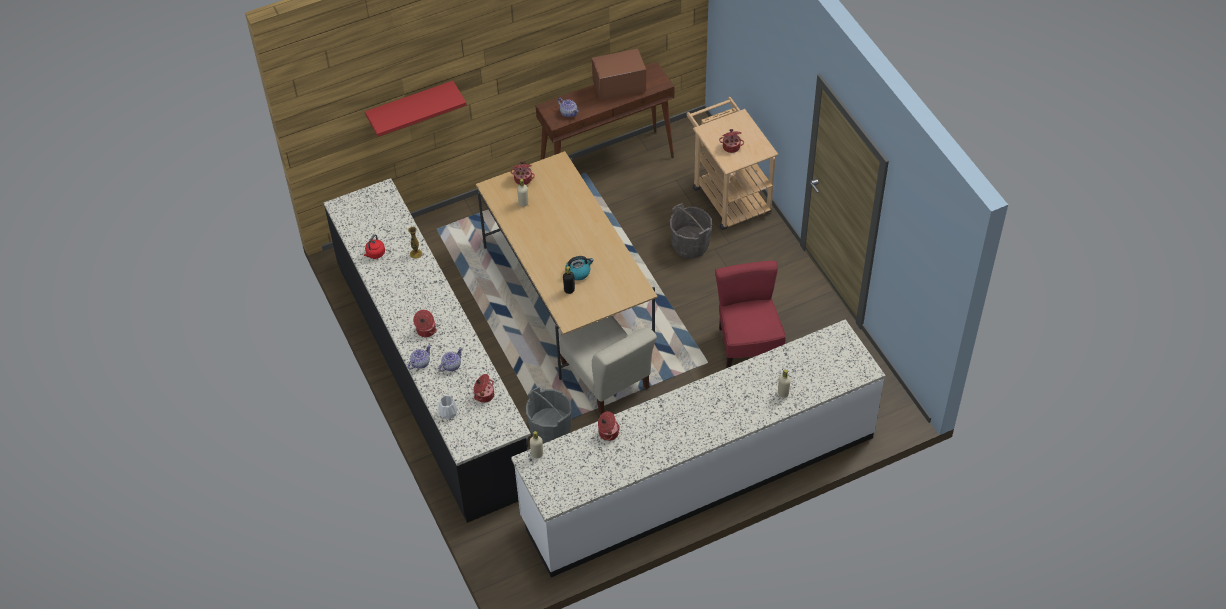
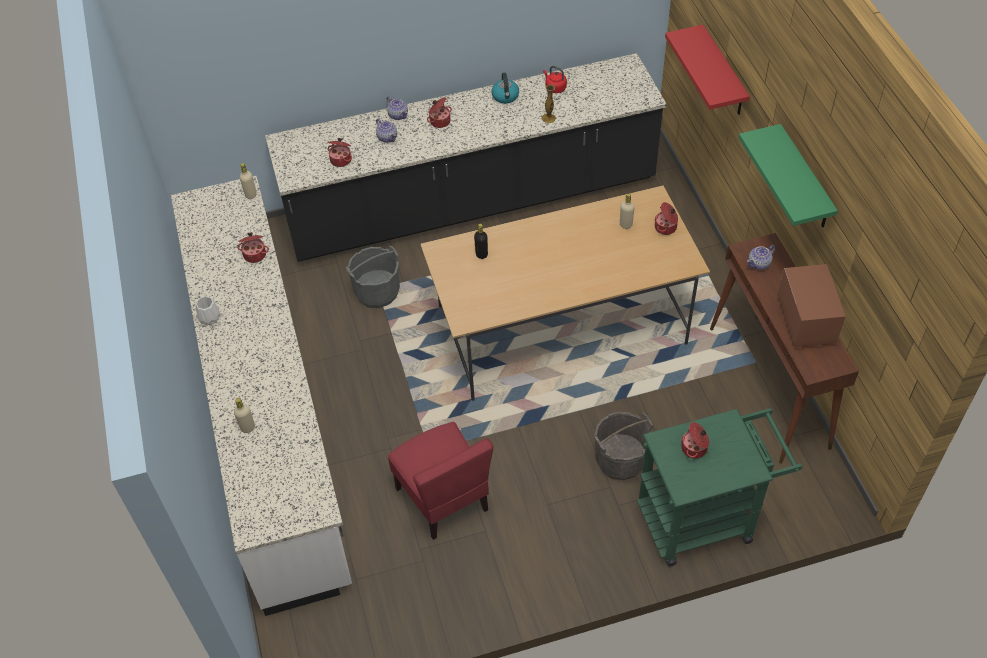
camera: 100 degrees right, 0 degrees up
white vase [438,396,458,419] -> white vase moved to [196,297,220,325]
beige chair [559,316,657,414] -> none
kettle [565,256,594,280] -> kettle moved to [492,73,519,104]
beige cart [687,97,778,230] -> green cart [637,408,803,566]
red chair [715,261,786,368] -> red chair turned 60 degrees clockwise [388,422,493,540]
none -> green shelf [739,124,838,227]

